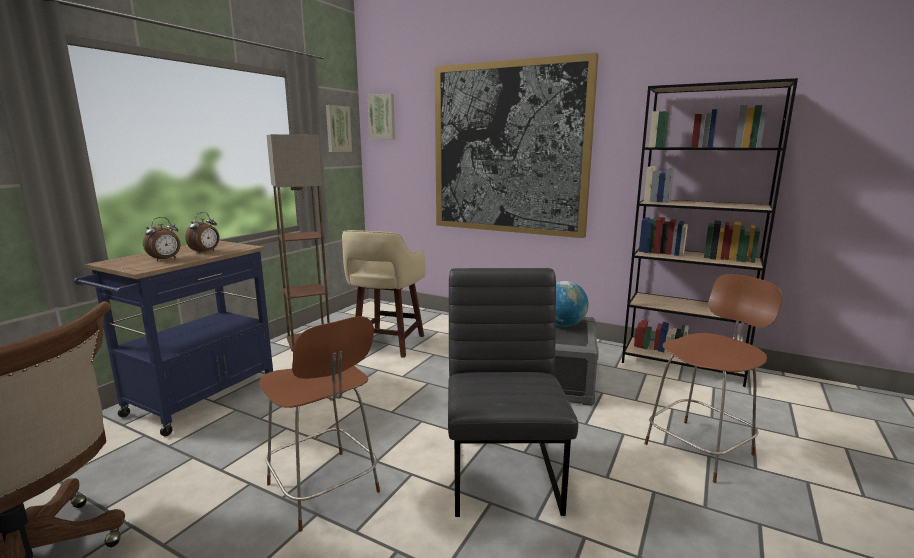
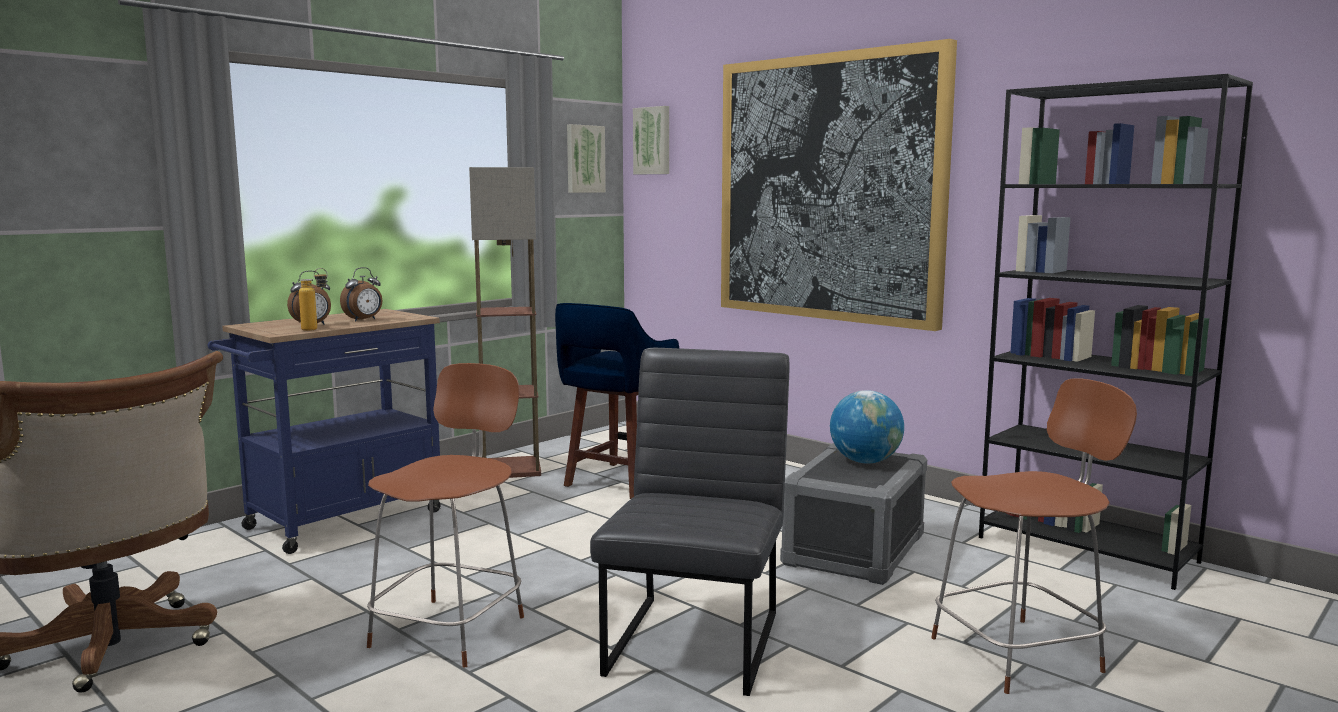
camera: 15 degrees right, 5 degrees down
brown chair [259,316,380,532] -> brown chair turned 135 degrees counterclockwise [367,363,524,668]
beige stool [342,230,426,358] -> blue stool [555,303,679,499]
beige bookcase [622,78,798,387] -> black bookcase [979,74,1253,590]
none -> bottle [299,268,328,331]

